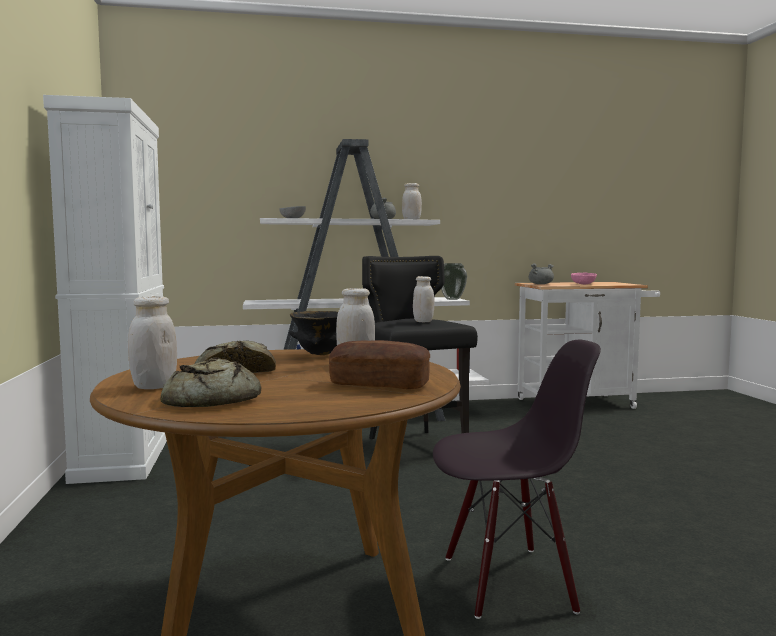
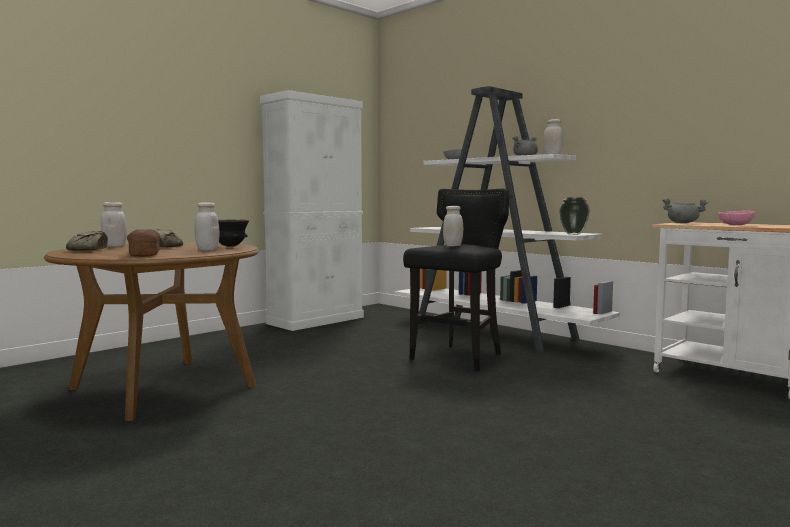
camera: 55 degrees right, 0 degrees up
black chair [433,340,601,619] -> none

